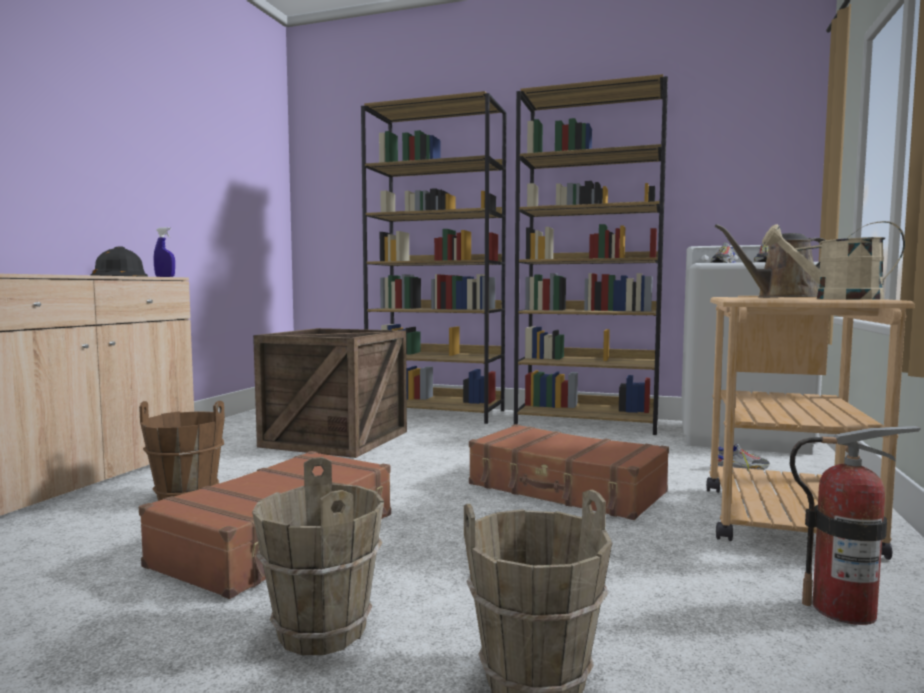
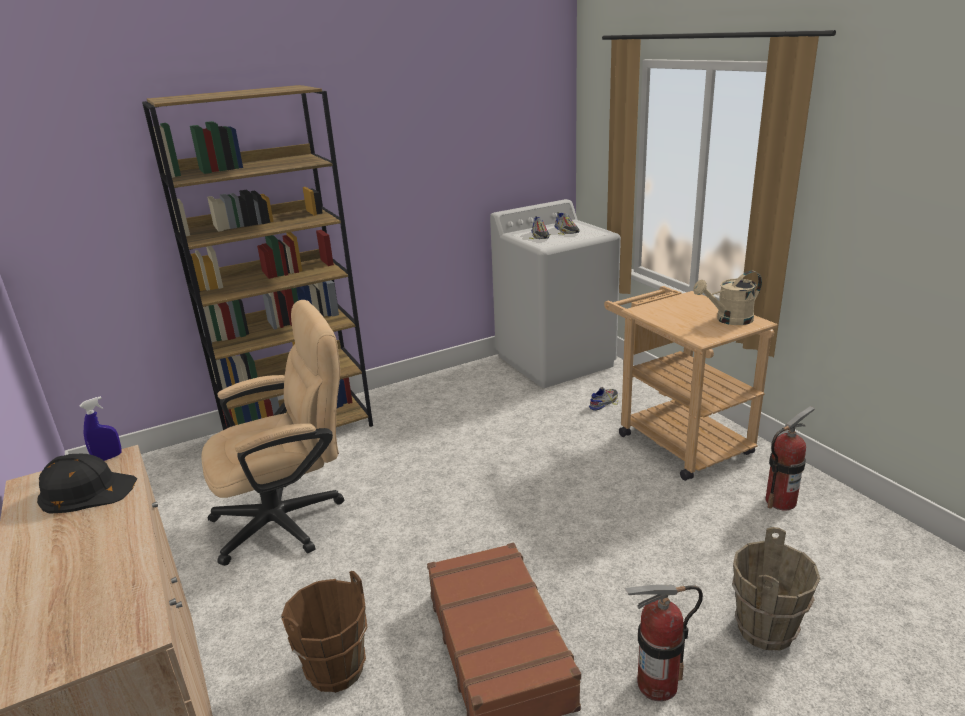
camera: 45 degrees left, 20 degrees up
brown bucket [252,457,384,655] -> fire extinguisher [625,585,703,701]
crate [253,328,407,458] -> beige office chair [201,300,344,566]
brown suitcase [469,424,669,520] -> none
brown bookcase [514,74,668,435] -> none
brown watering can [715,224,826,298] -> none

